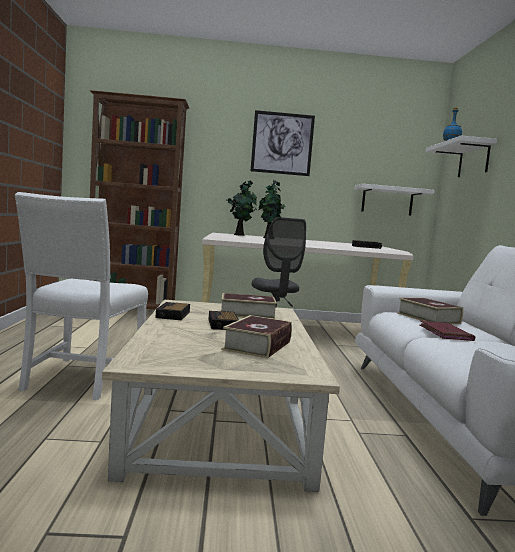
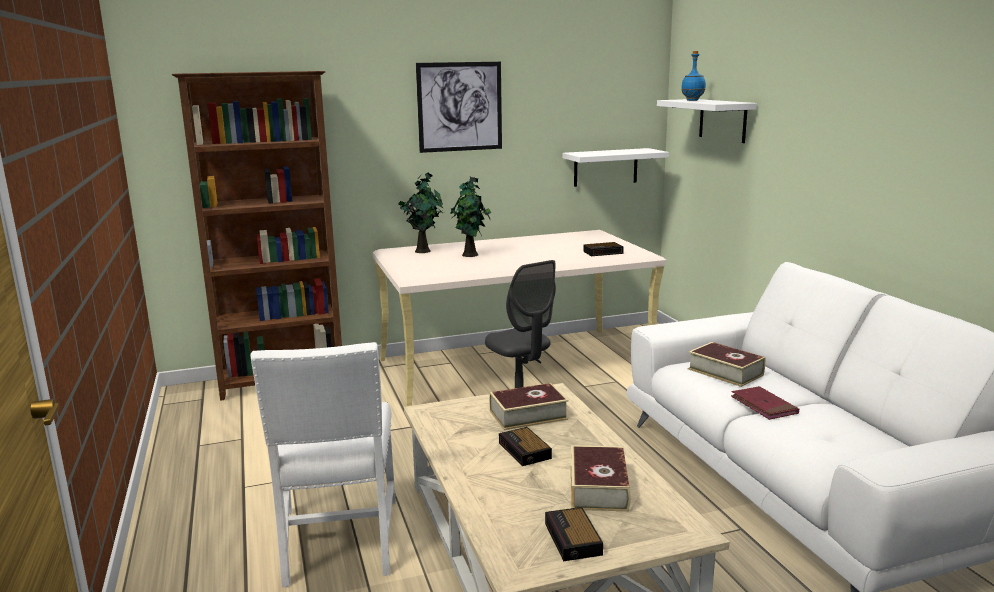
camera: 15 degrees left, 10 degrees up
alarm clock [155,302,190,320] -> alarm clock moved to [545,507,603,561]

